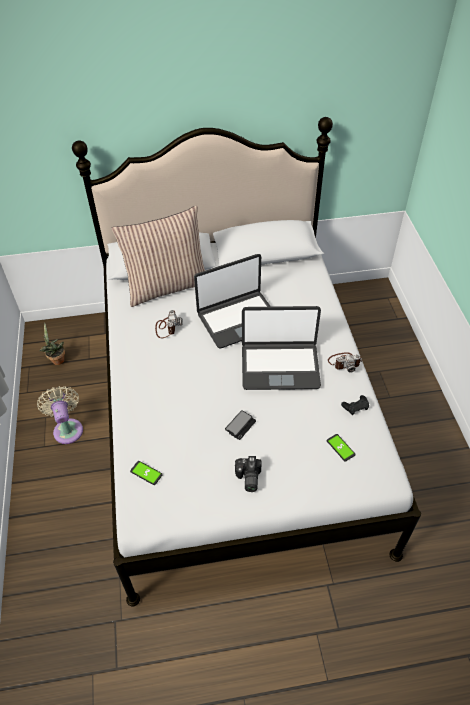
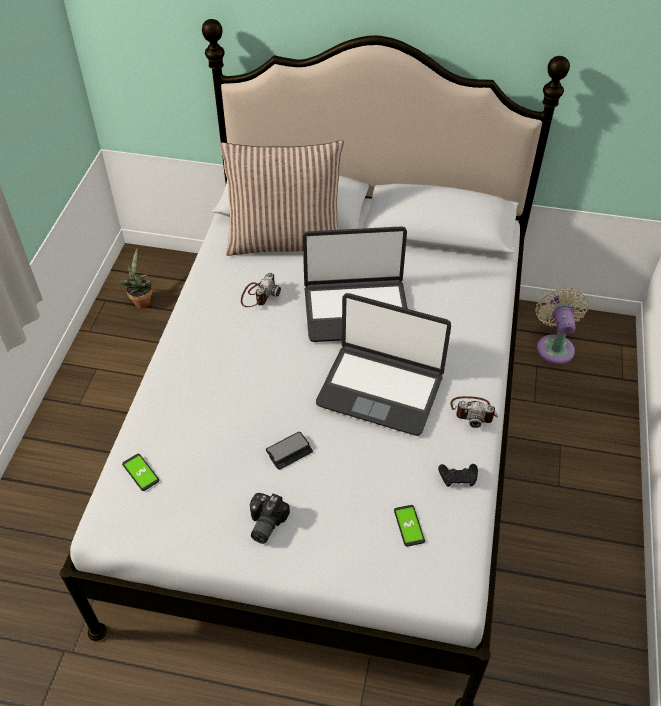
camera: 20 degrees right, 0 degrees up
beige fan [37,386,83,444] -> beige fan moved to [535,287,589,364]

